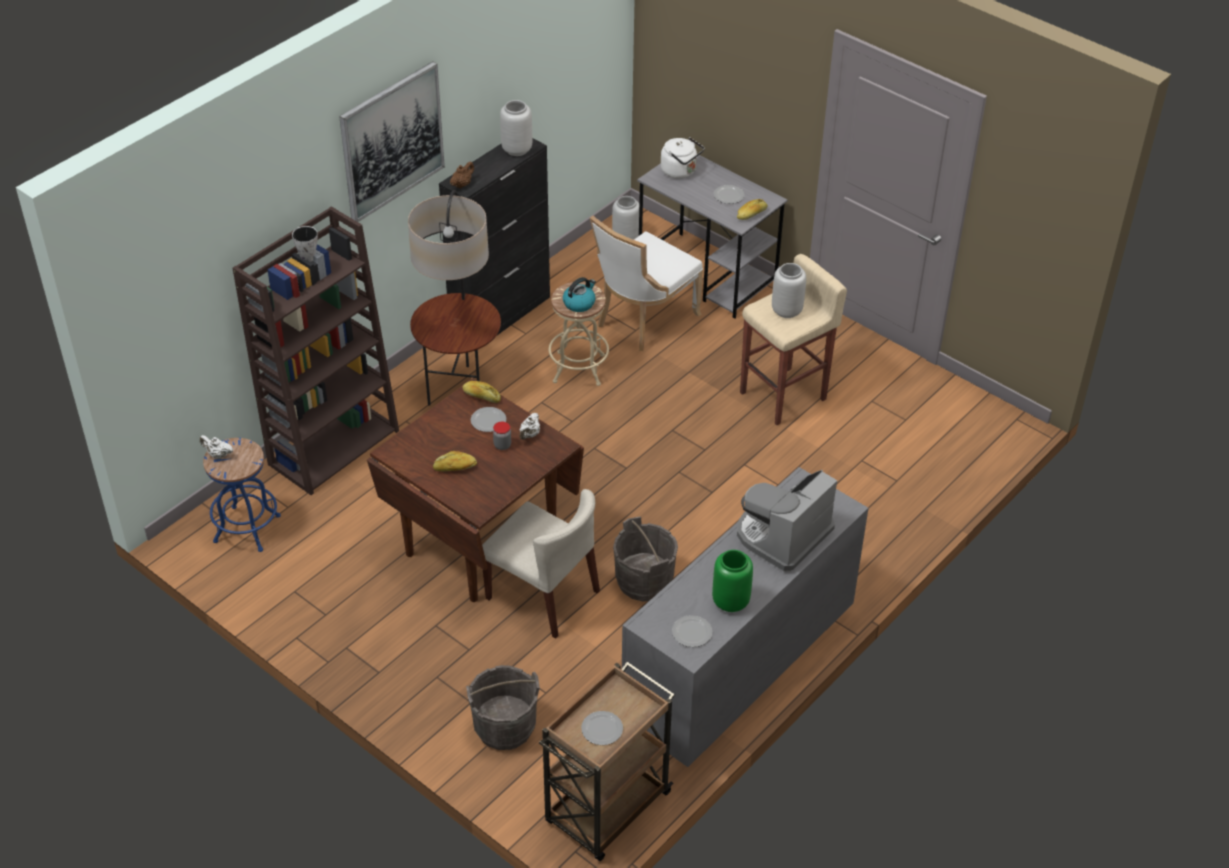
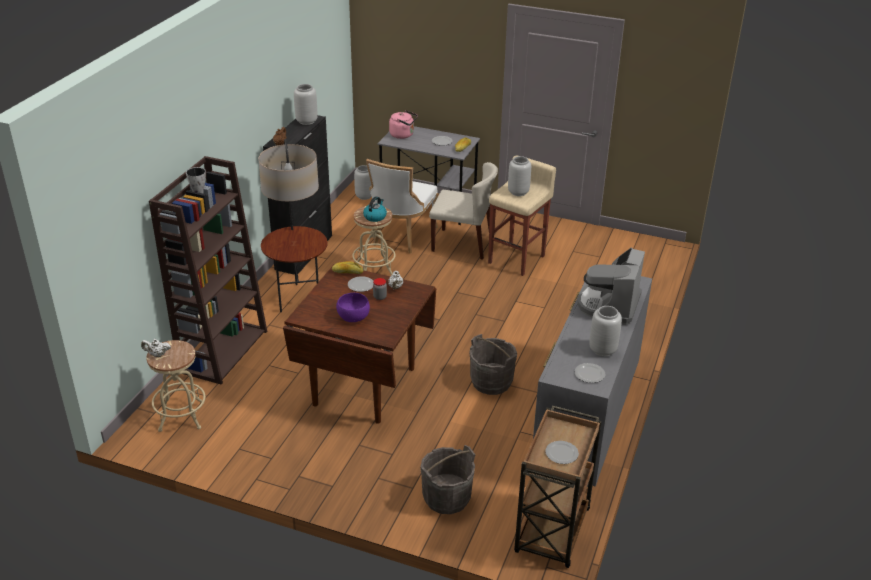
camera: 20 degrees left, 10 degrees down
blue stool [203,438,281,552] -> beige stool [146,340,206,432]
picture [339,62,445,222] -> none
bread [433,451,477,471] -> purple bowl [336,293,370,322]
beige chair [482,489,600,639] -> beige chair moved to [429,162,498,260]
white kettle [661,137,705,179] -> pink kettle [389,110,418,139]
green vase [712,550,753,612] -> grey vase [589,306,622,356]

